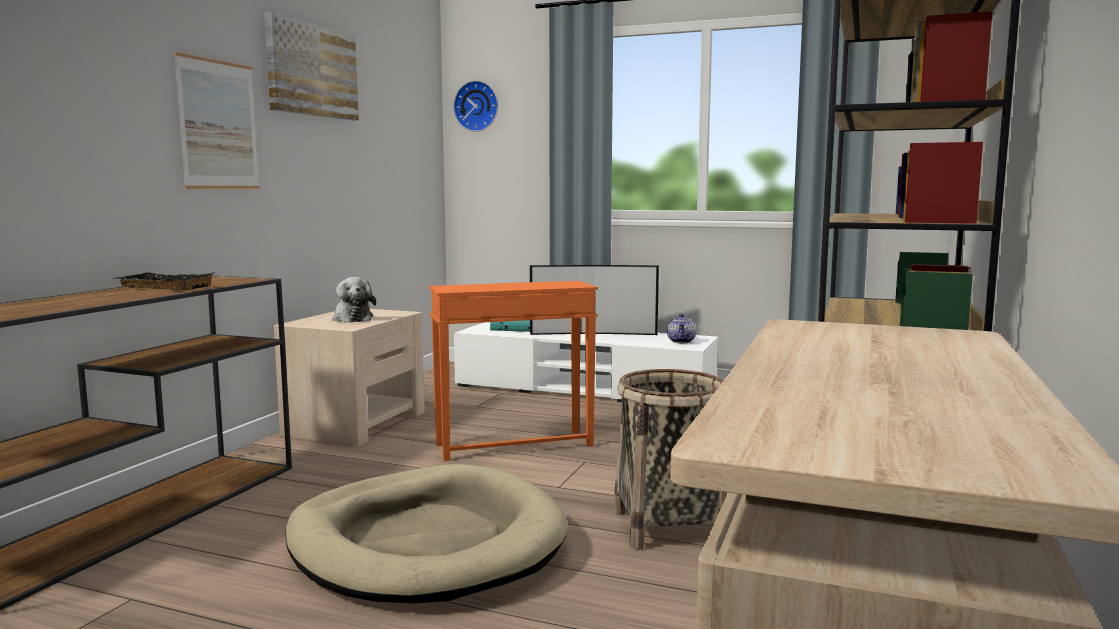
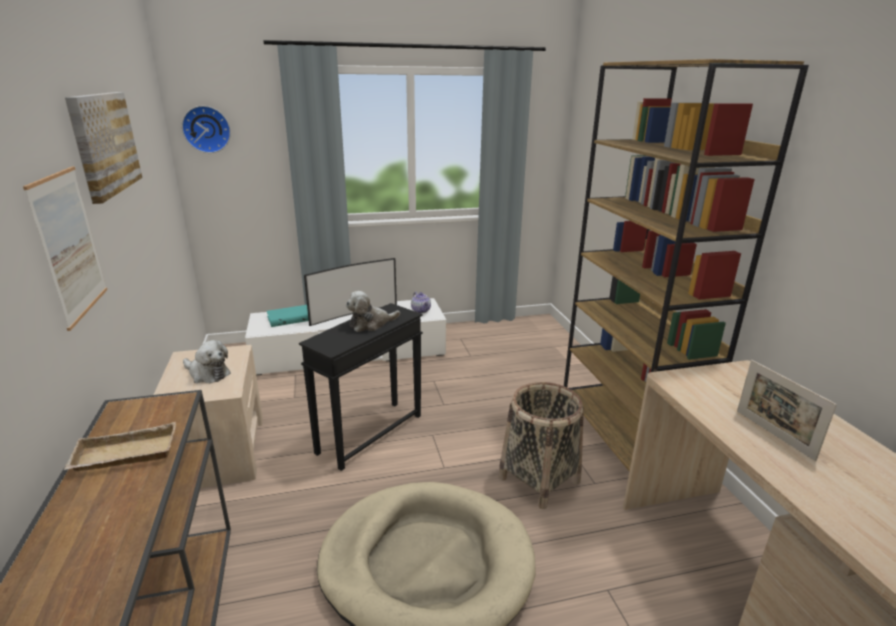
camera: 35 degrees left, 15 degrees up
black tray [112,272,214,290] -> beige tray [64,422,176,471]
orange side table [429,281,598,461] -> black side table [299,303,423,471]
none -> plush toy [346,291,400,332]
none -> picture frame [737,360,837,461]

